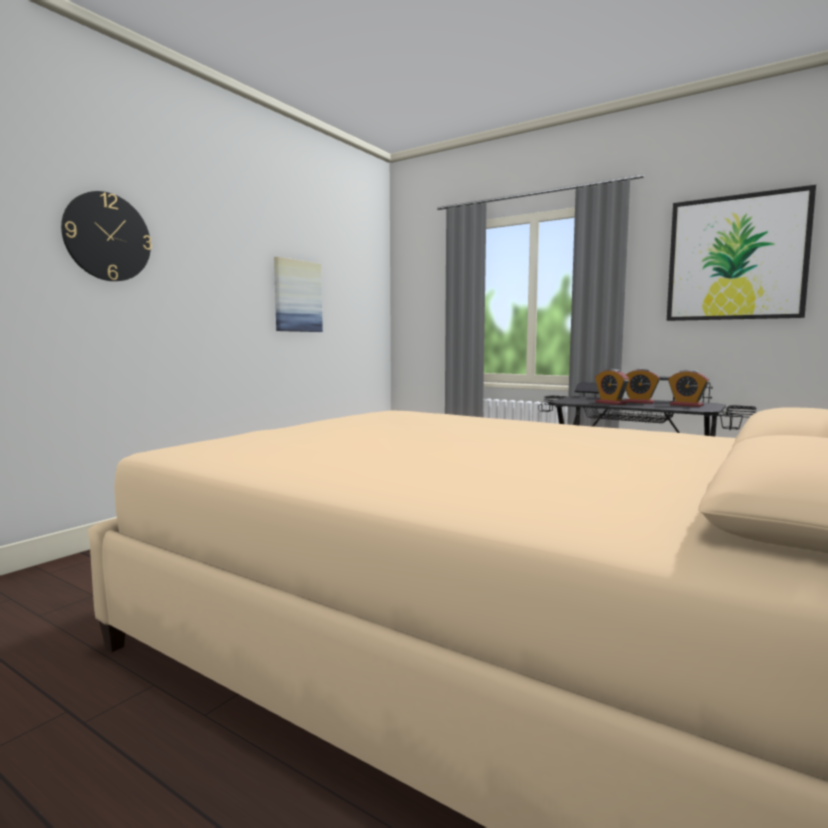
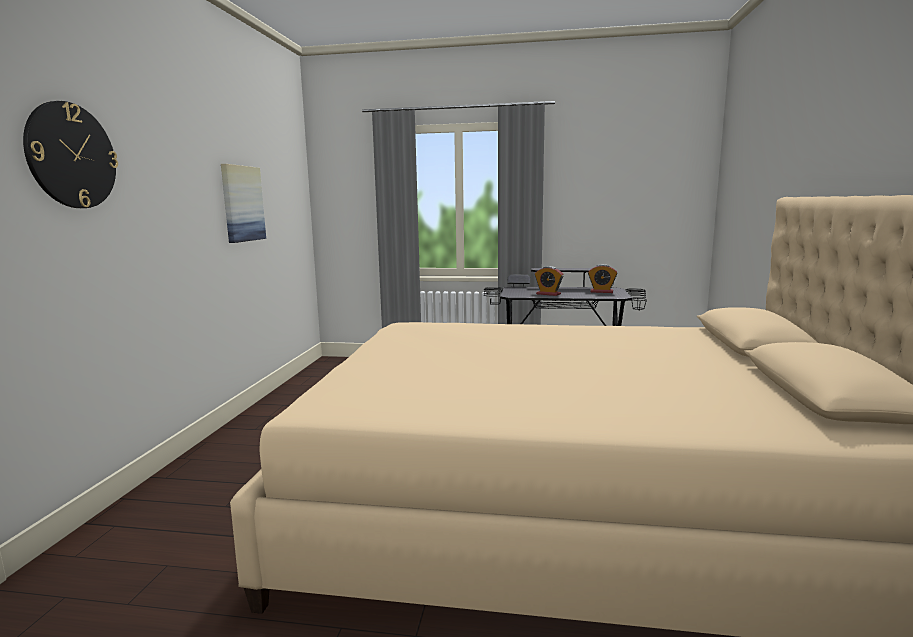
camera: 25 degrees left, 5 degrees up
alarm clock [625,368,660,404] -> none
picture [667,185,816,321] -> none

